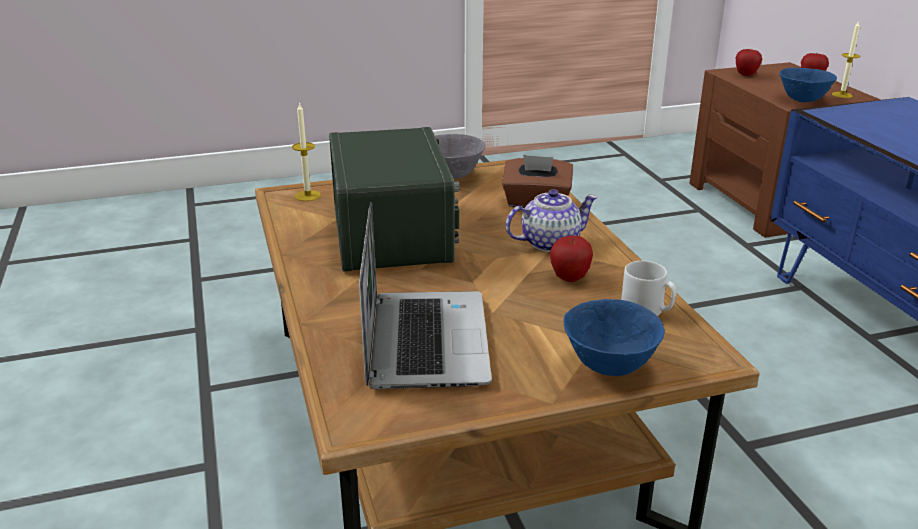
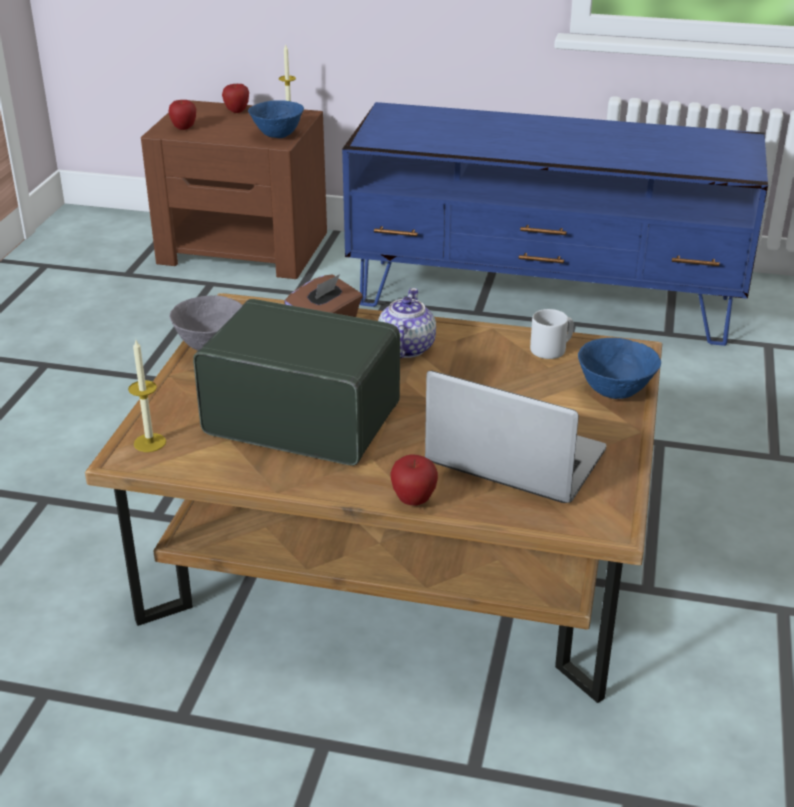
camera: 60 degrees left, 5 degrees up
apple [550,236,593,282] -> apple moved to [390,454,438,505]

